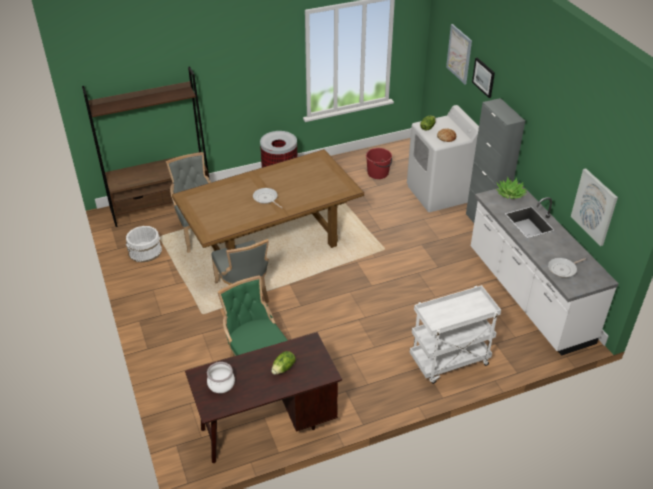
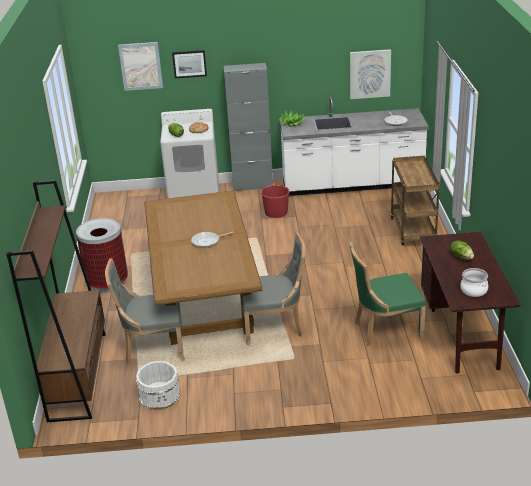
camera: 70 degrees left, 10 degrees down
red bucket [366,148,392,179] -> red bucket moved to [261,185,291,218]
white cart [410,285,501,384] -> brown cart [391,156,440,245]

